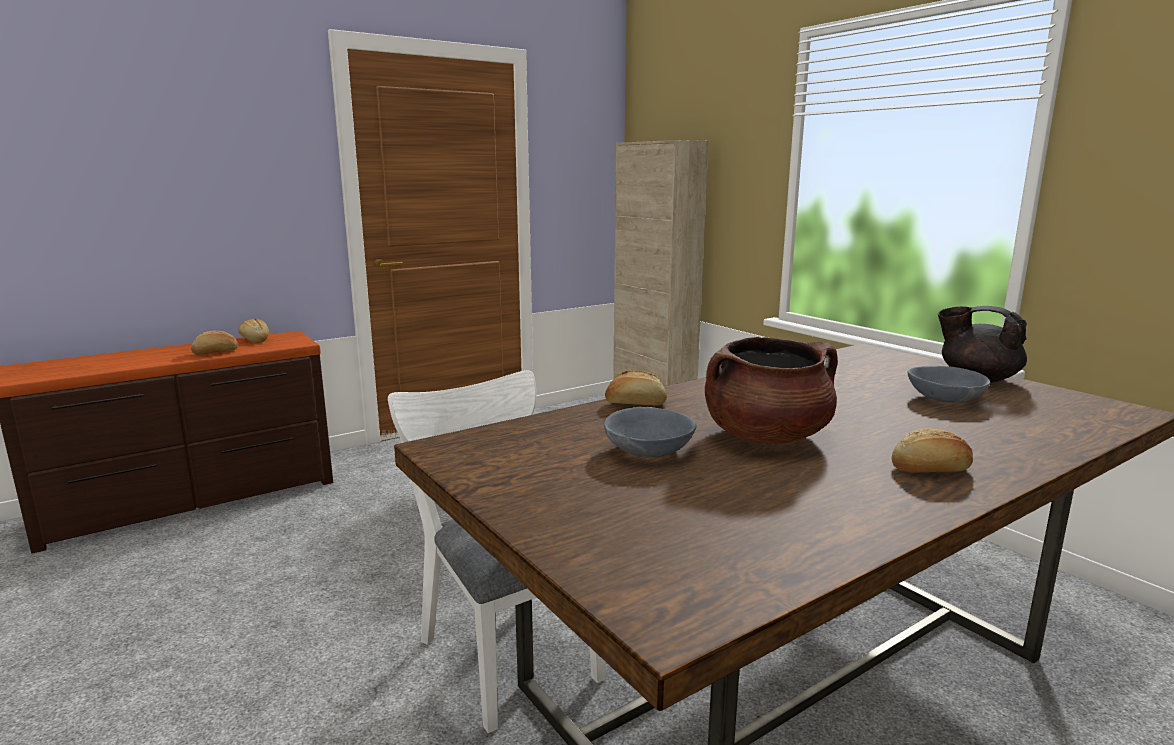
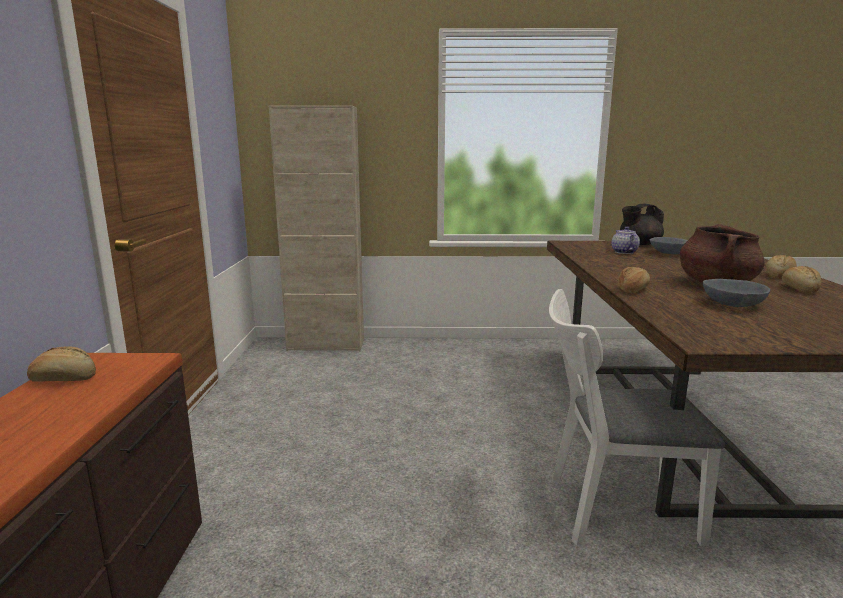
camera: 55 degrees left, 0 degrees up
bread [191,331,238,355] -> bread moved to [782,266,821,294]
none -> teapot [611,227,640,254]

